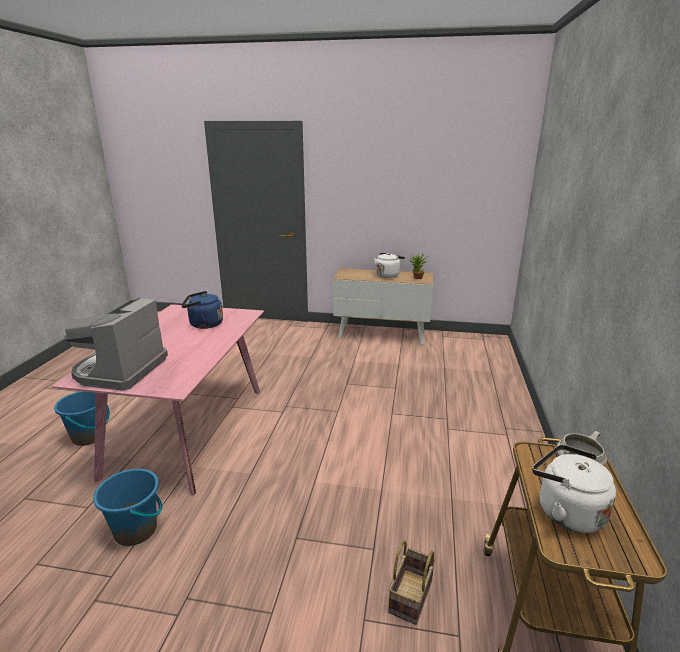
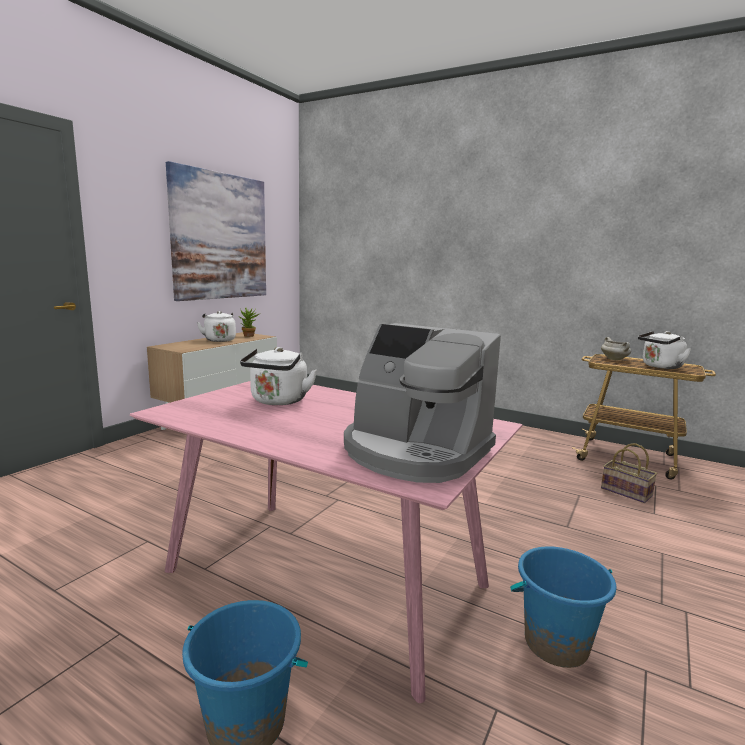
camera: 70 degrees left, 10 degrees down
blue kettle [181,291,223,329] -> white kettle [240,347,317,405]
none -> picture [166,161,266,301]

